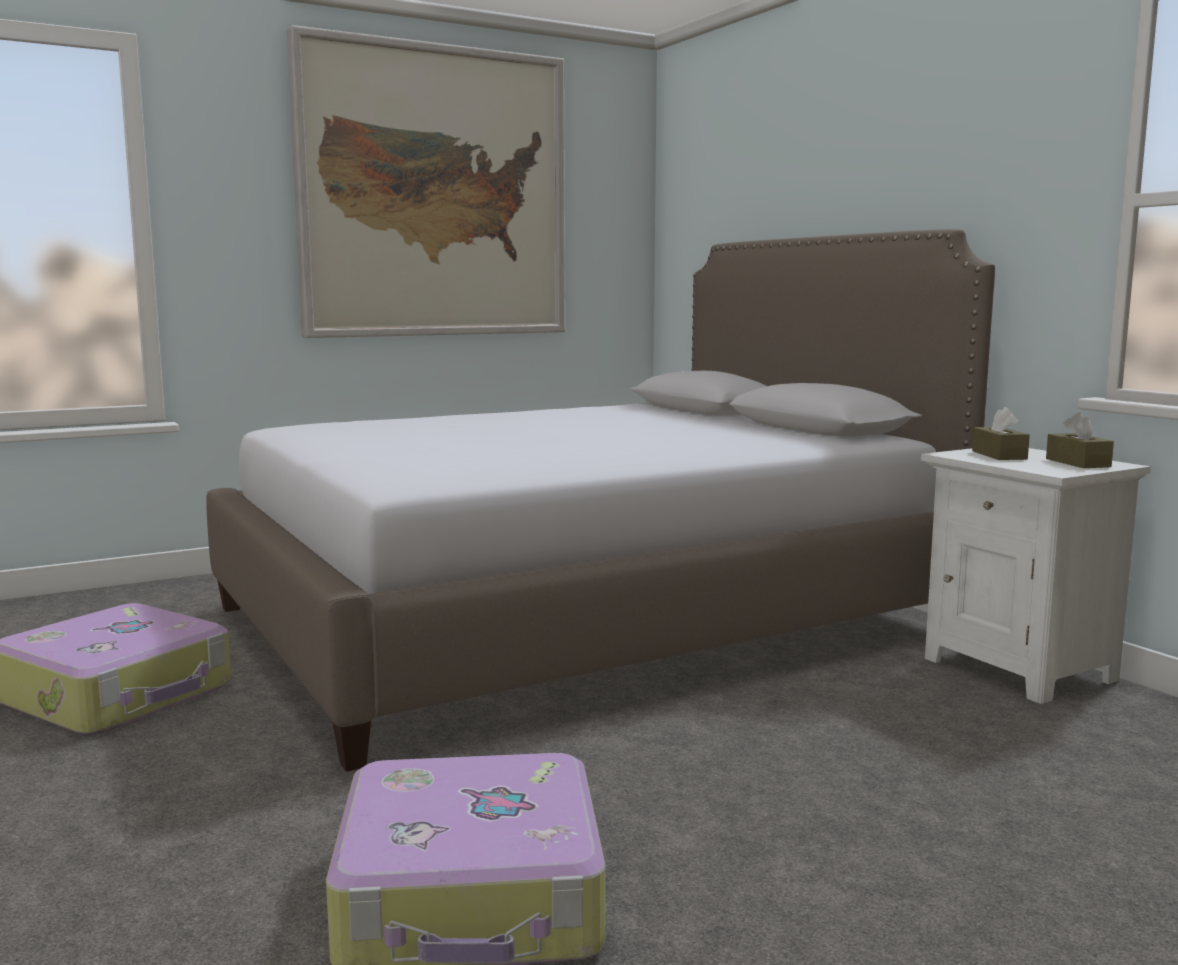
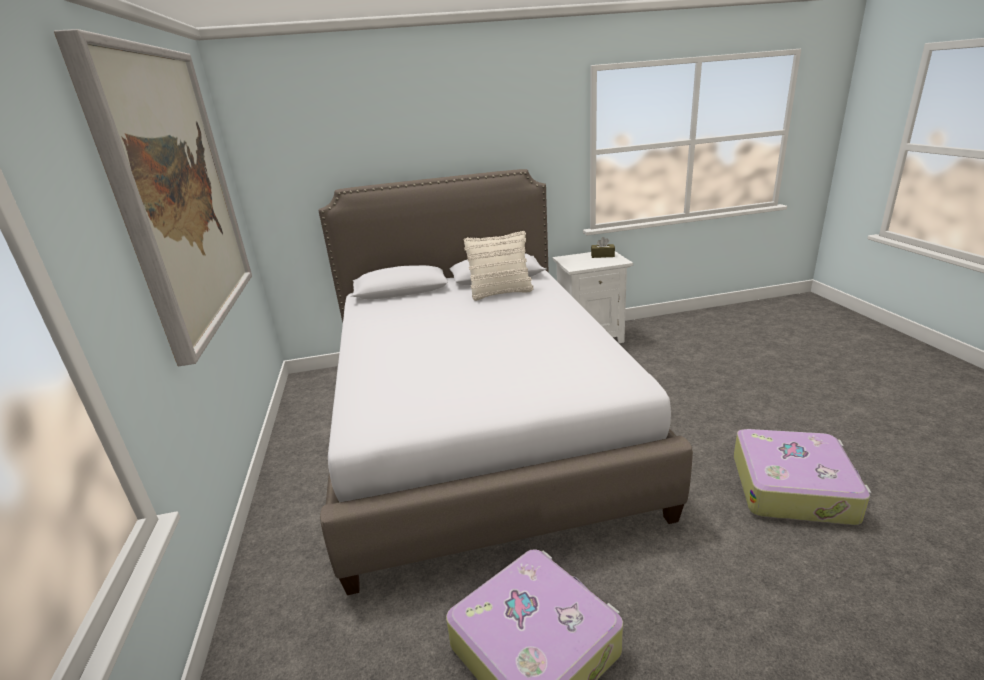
camera: 70 degrees left, 15 degrees up
brown tissue box [972,407,1030,460] -> none
none -> beige pillow [464,231,534,301]

